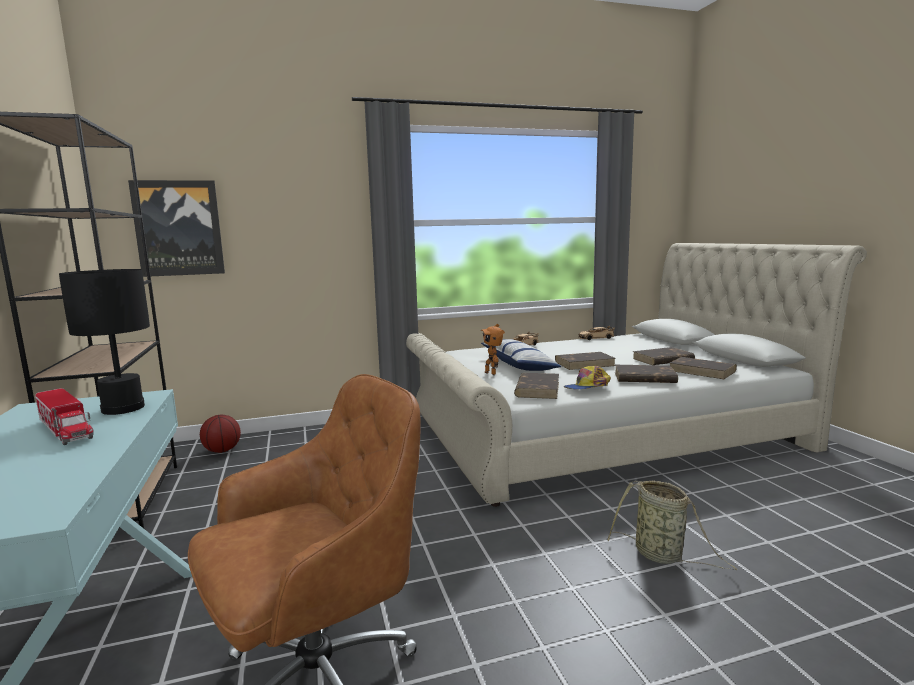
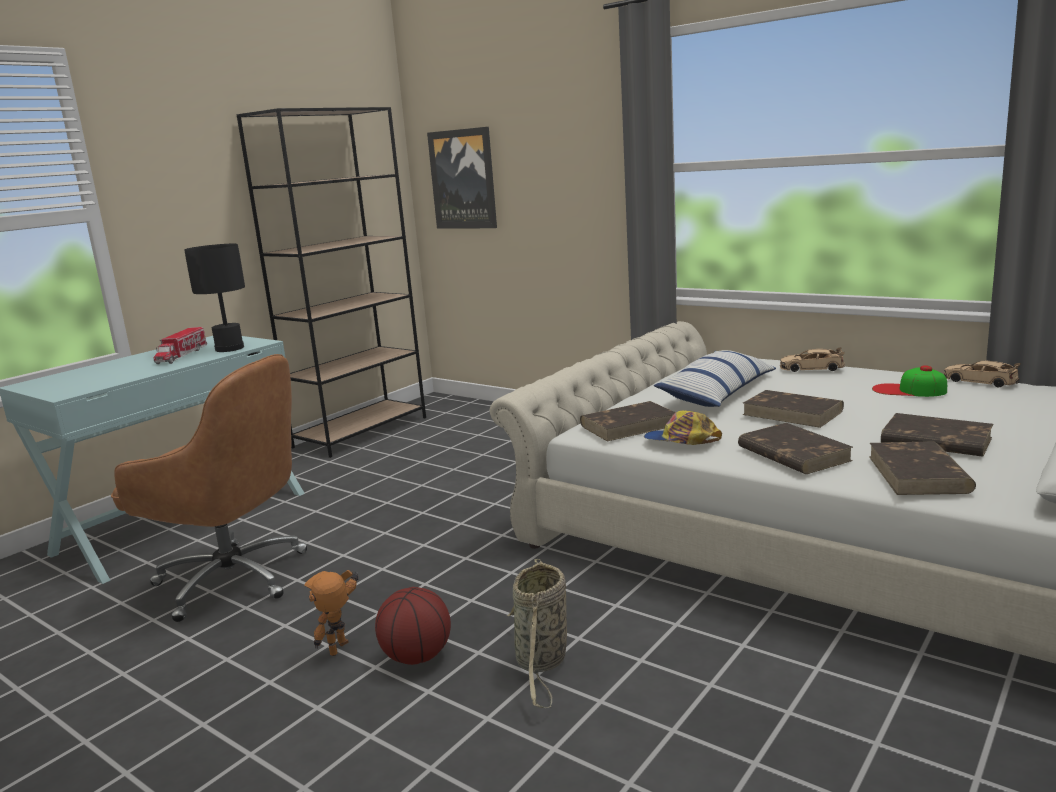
camera: 55 degrees right, 5 degrees up
basketball [200,415,241,453] -> basketball moved to [375,587,451,665]
toy robot [481,324,505,375] -> toy robot moved to [304,570,358,656]
none -> cap [872,365,947,397]

